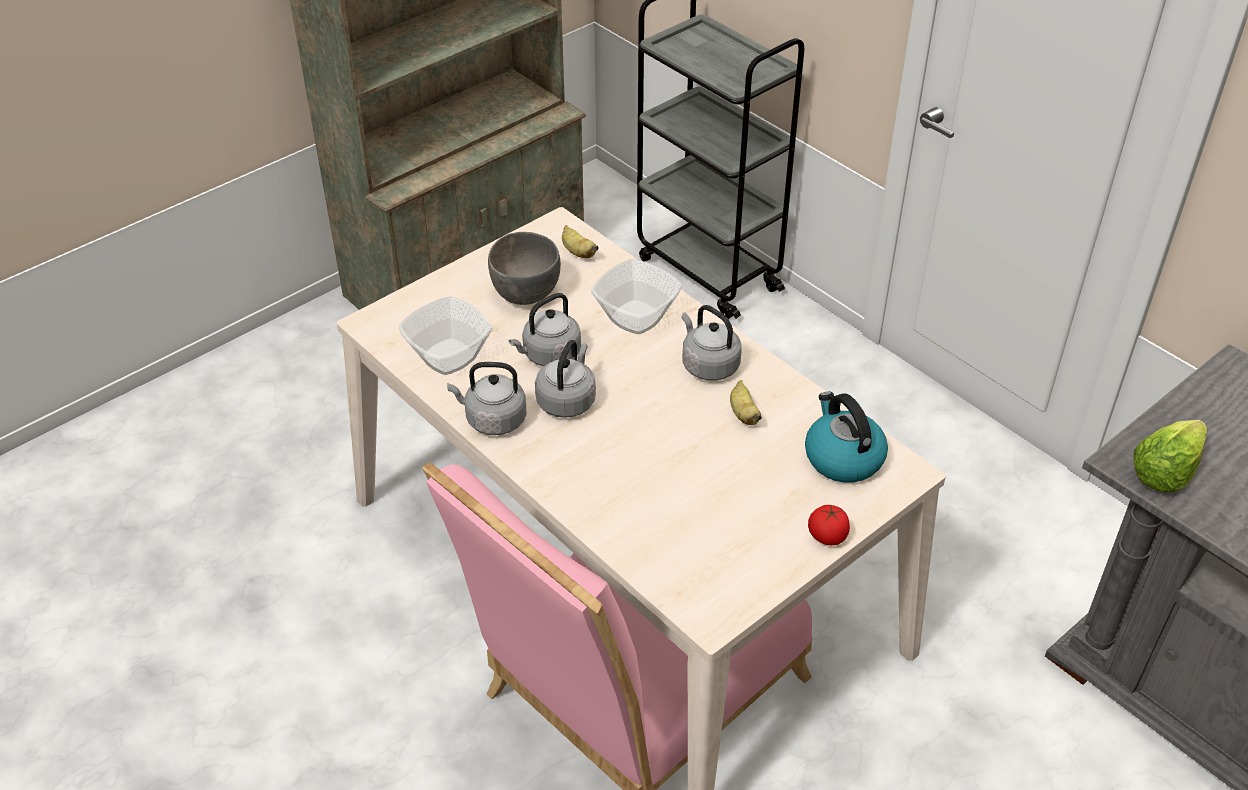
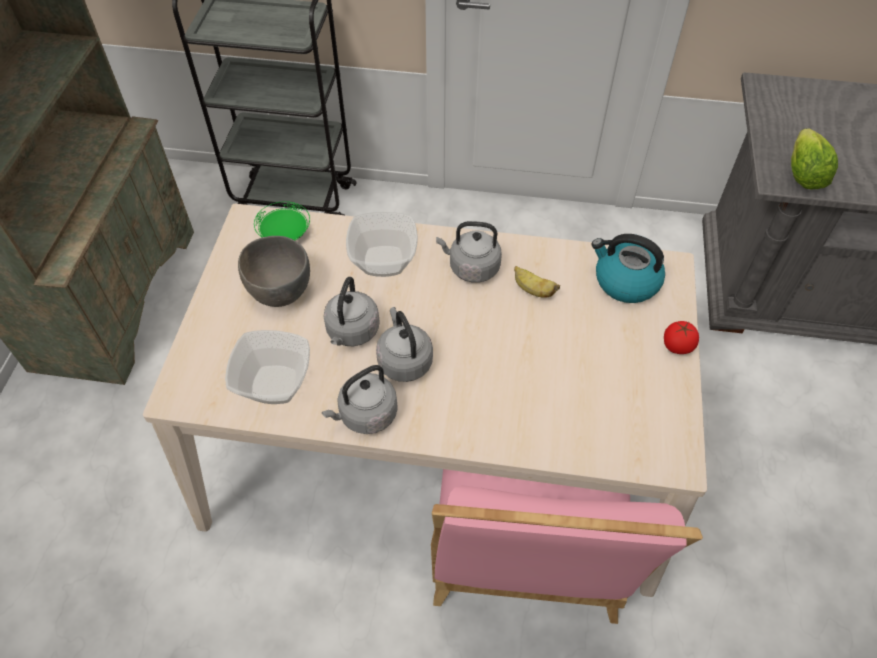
camera: 40 degrees left, 10 degrees up
banana [562,225,599,258] -> green plate [254,201,310,240]

